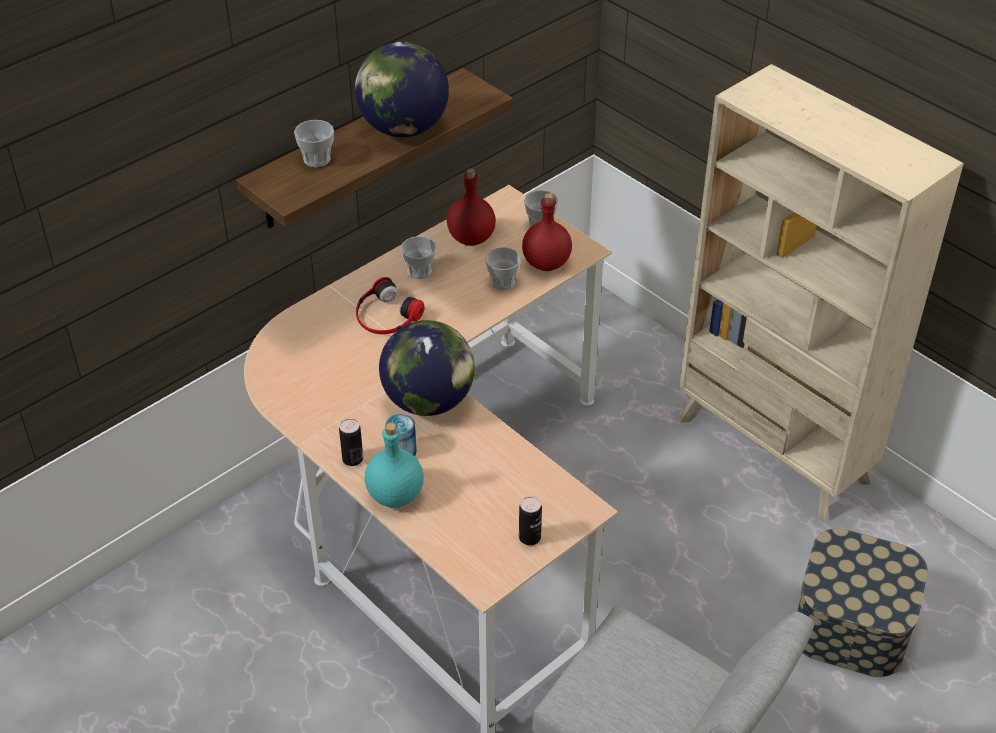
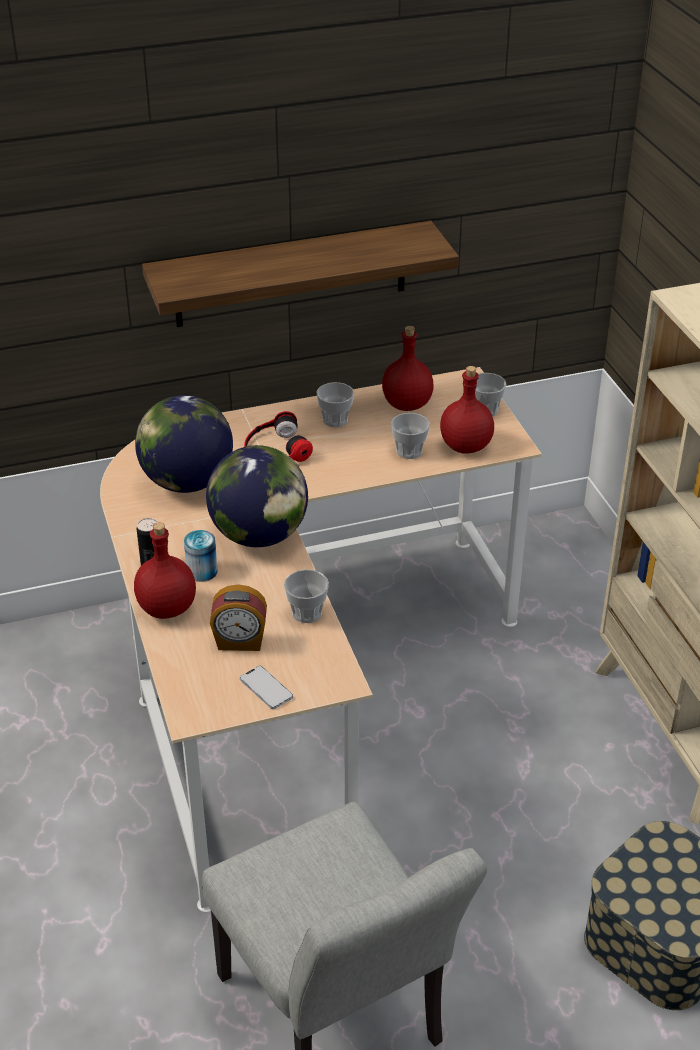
camera: 25 degrees right, 5 degrees down
cup [294,120,334,167] -> cup moved to [284,569,329,623]
globe [355,42,449,137] -> globe moved to [135,395,233,493]
turquoise bottle [365,423,424,508] -> red bottle [134,522,196,619]
can [519,496,542,545] -> phone [240,666,293,709]
none -> alarm clock [210,584,267,651]

